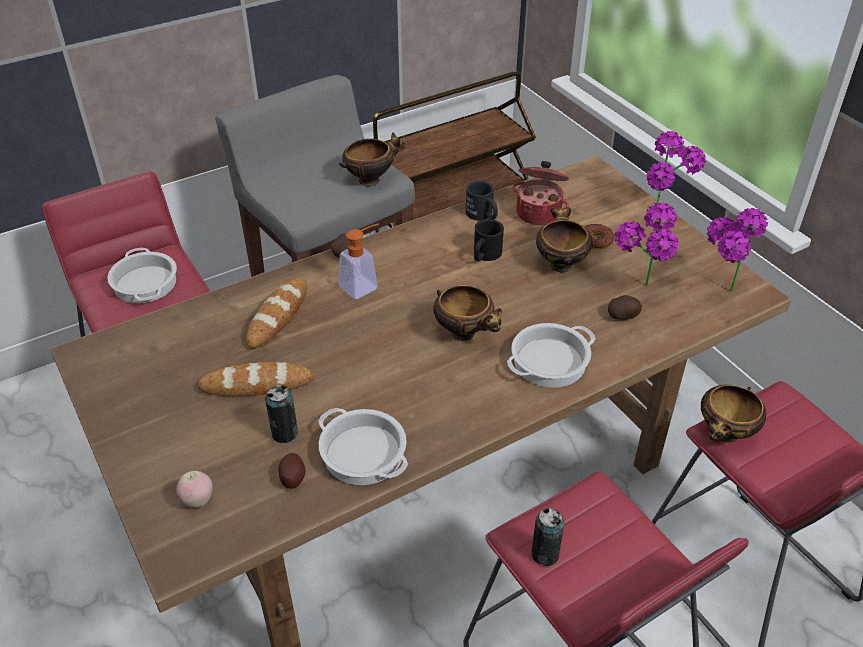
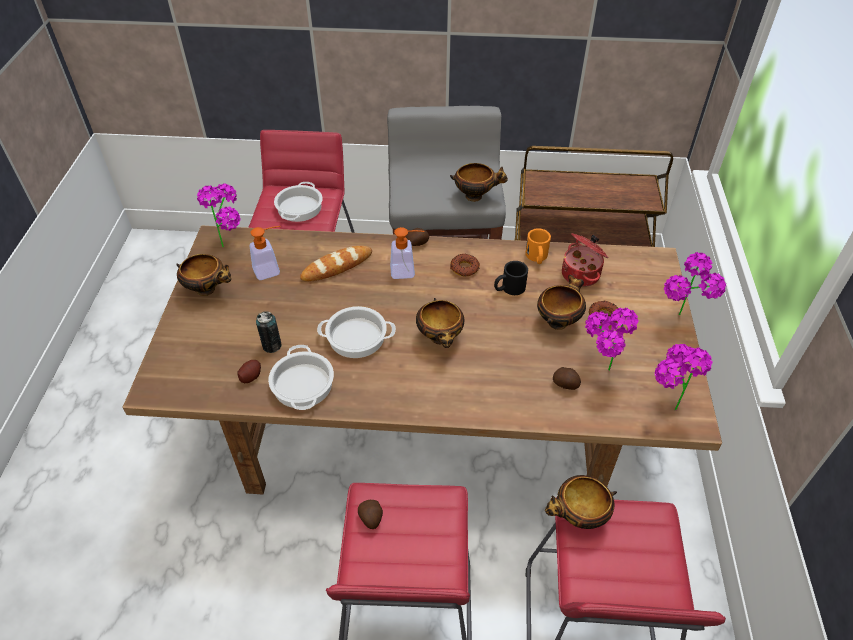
camera: 35 degrees right, 5 degrees up
apple [176,471,213,508] -> none
bread [197,362,314,396] -> none
black mug [466,181,498,220] -> orange mug [525,228,551,264]
cooking pot [507,323,596,388] -> cooking pot moved to [317,306,396,358]
can [532,508,564,566] -> potato [358,500,383,529]
none -> bowl [176,254,231,296]
none -> potted plant [197,183,240,247]
none -> soap dispenser [250,226,280,280]
none -> donut [450,254,480,277]

